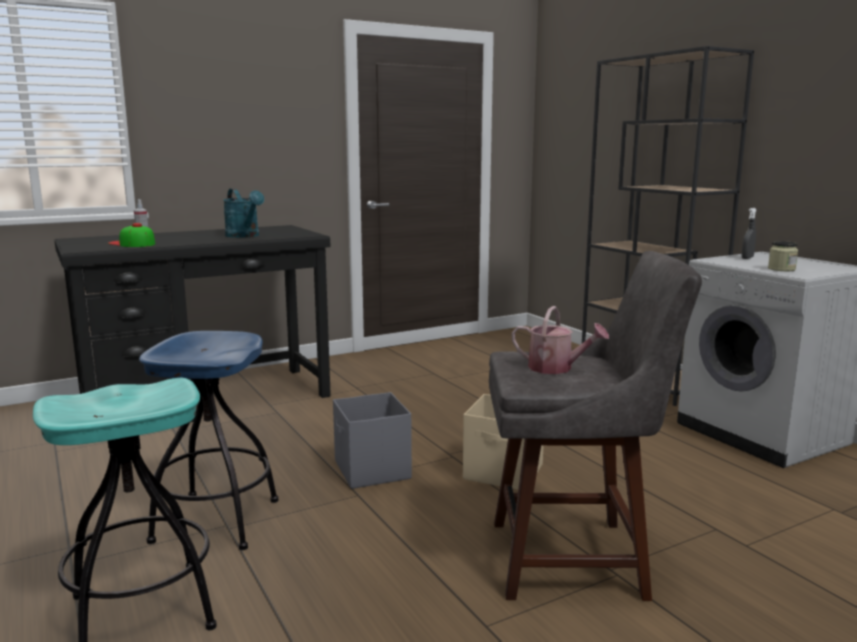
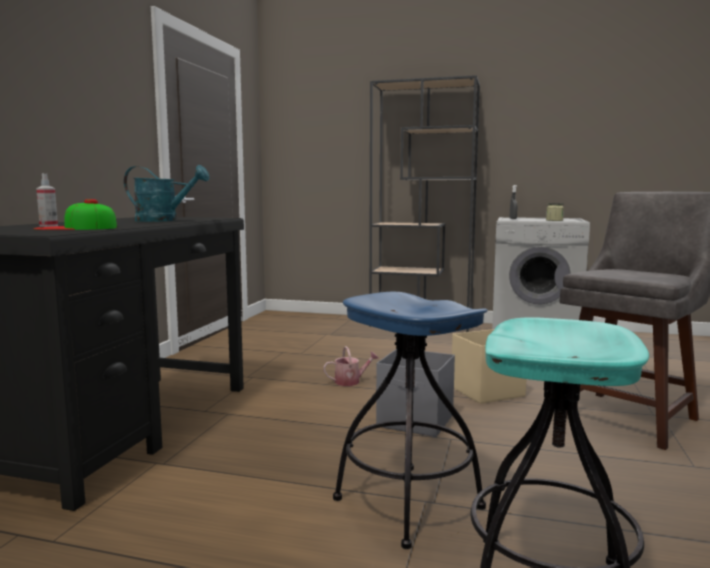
camera: 45 degrees left, 5 degrees down
watering can [512,306,609,374] -> watering can moved to [323,346,379,386]

